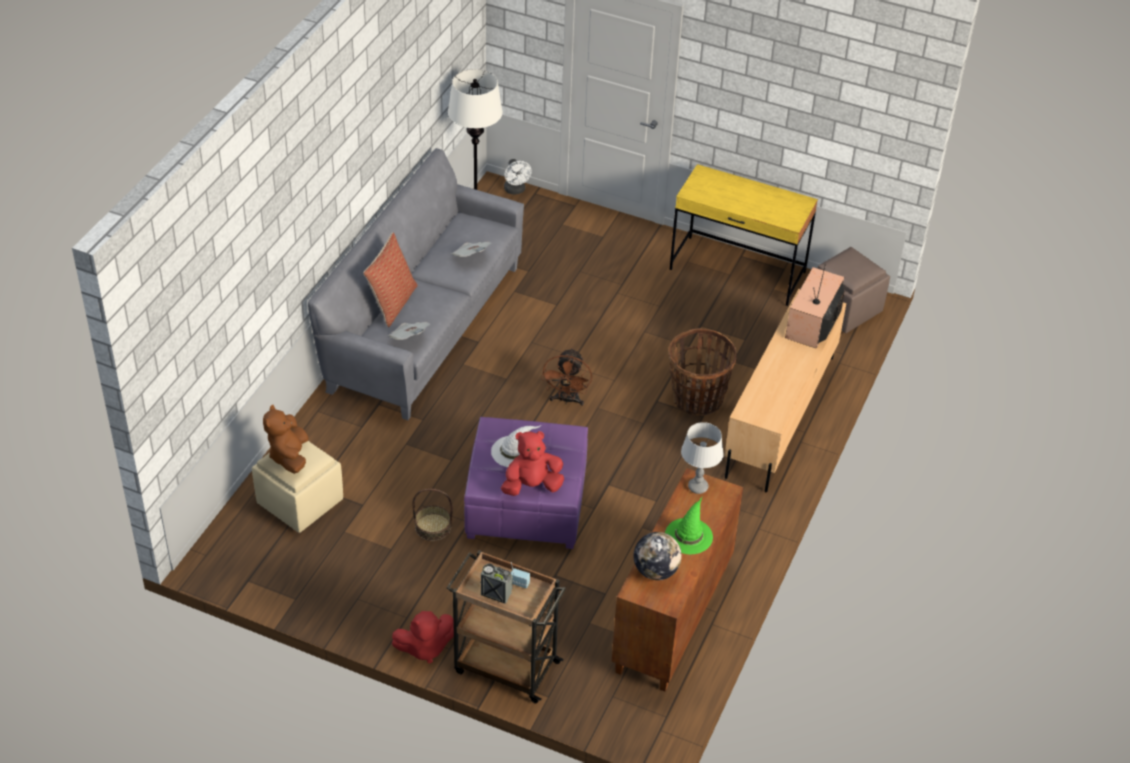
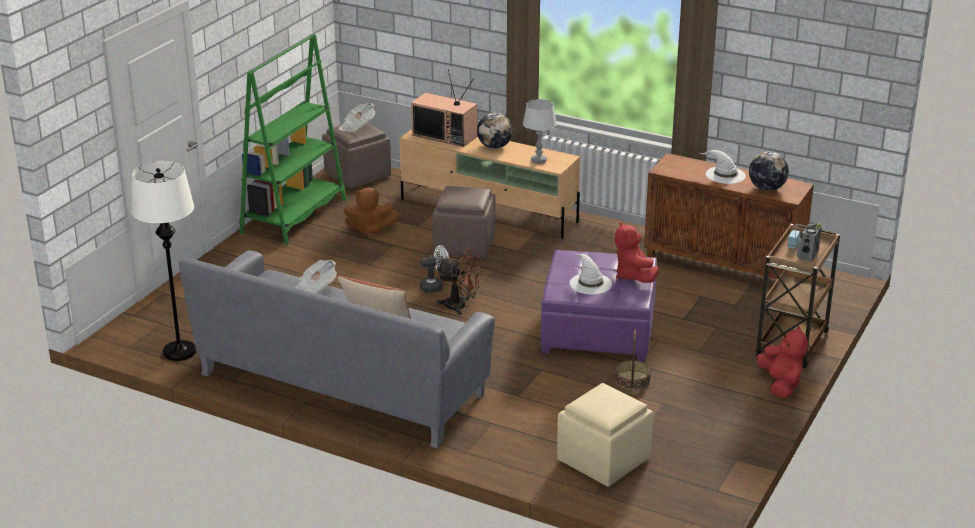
camera: 85 degrees left, 15 degrees down
brown plush toy [263,404,308,474] -> brown plush toy moved to [344,187,399,237]
newspaper [387,322,430,340] -> newspaper moved to [339,103,375,132]
white fan [504,159,532,195] -> white fan moved to [420,245,449,293]
green hat [665,497,713,554] -> white hat [700,150,746,184]
basket [668,328,737,416] -> brown ottoman [432,186,496,258]
yellow desk [670,164,818,306] -> green bookcase [239,34,346,245]
grey table lamp [681,422,724,494] -> grey table lamp moved to [523,99,557,164]
none -> globe [477,113,513,149]

